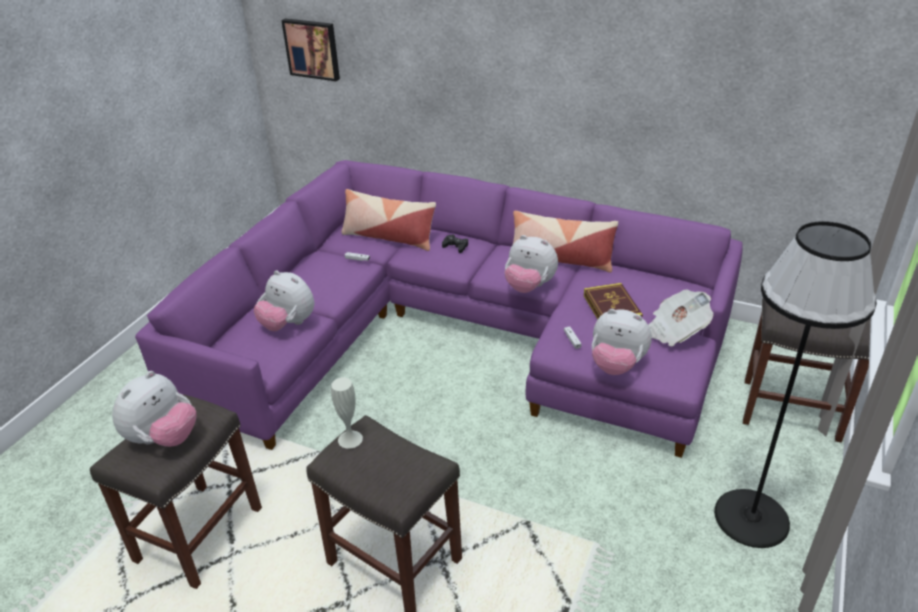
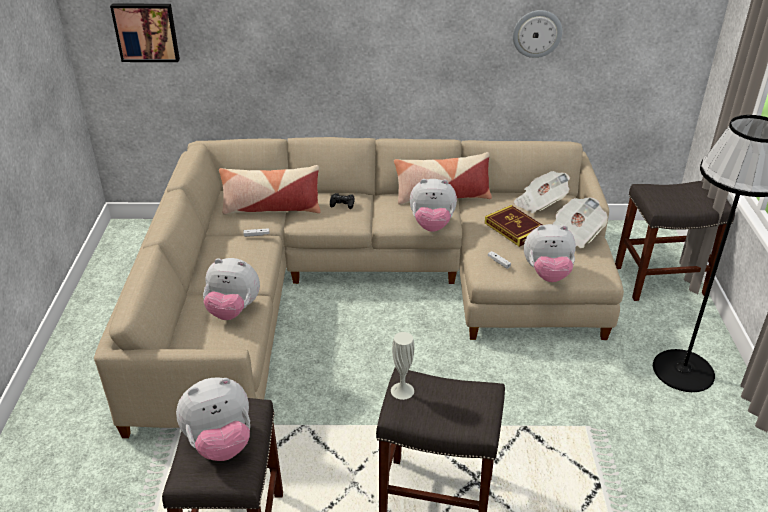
camera: 25 degrees left, 0 degrees up
plush toy [112,371,197,447] -> plush toy turned 60 degrees clockwise [176,377,250,461]
purple sofa [135,160,743,458] -> beige sofa [94,137,624,438]
none -> wall clock [513,10,563,58]
none -> newspaper [514,171,570,213]

